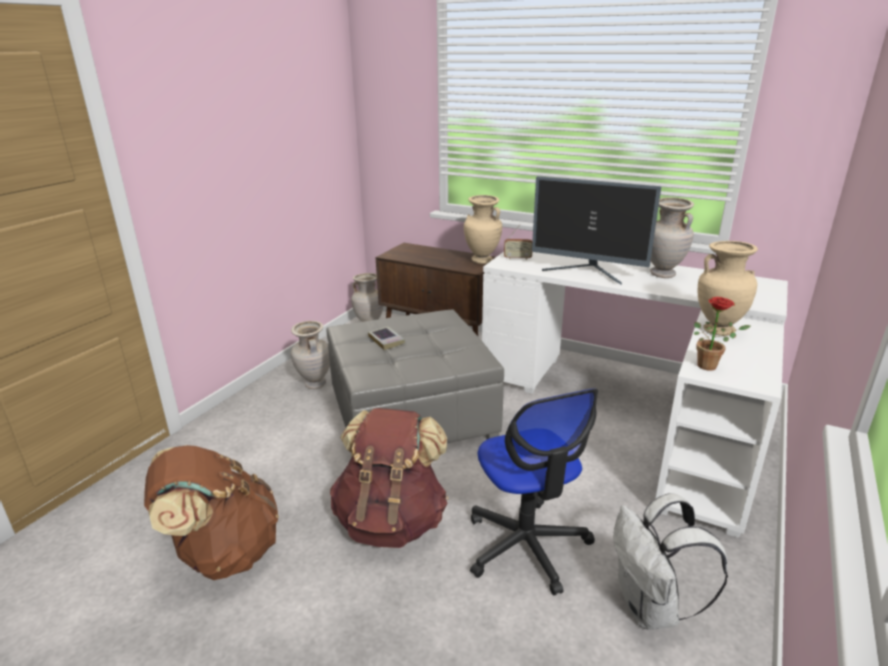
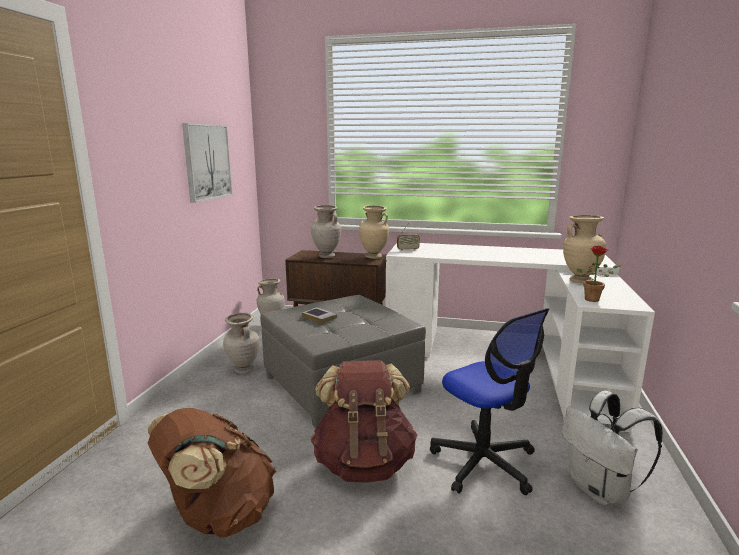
camera: 15 degrees left, 10 degrees down
monitor [532,176,661,285] -> none
beige vase [650,197,694,278] -> beige vase moved to [311,205,341,258]
none -> picture [182,123,233,203]

